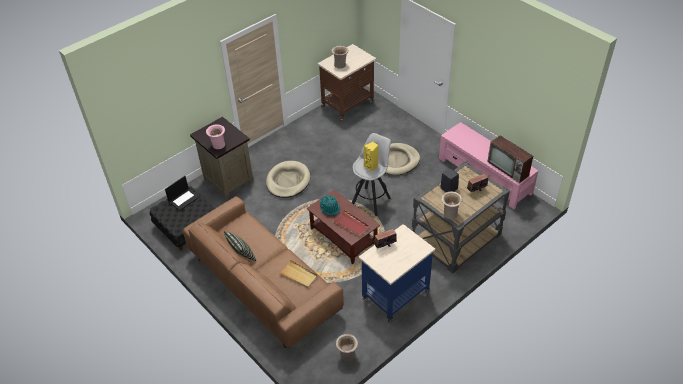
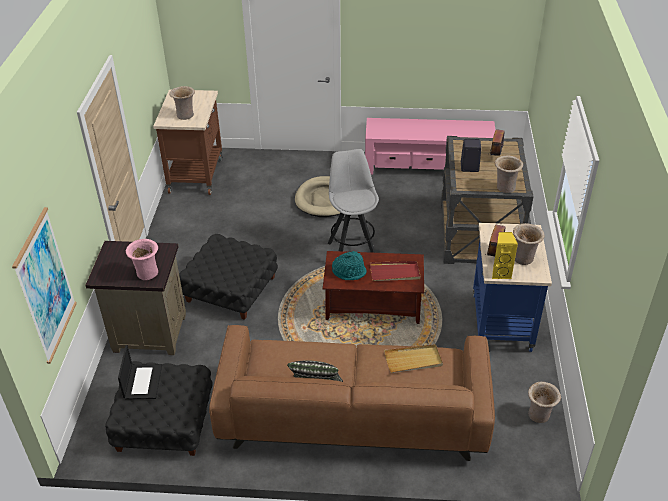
camera: 45 degrees left, 5 degrees down
beige dog bed [266,161,310,198] -> black ottoman [179,234,278,320]
yellow speaker [364,142,378,172] -> yellow speaker moved to [492,232,518,279]
television [487,135,533,183] -> none
none -> picture [12,207,77,364]
none -> beige vase [513,223,544,265]

